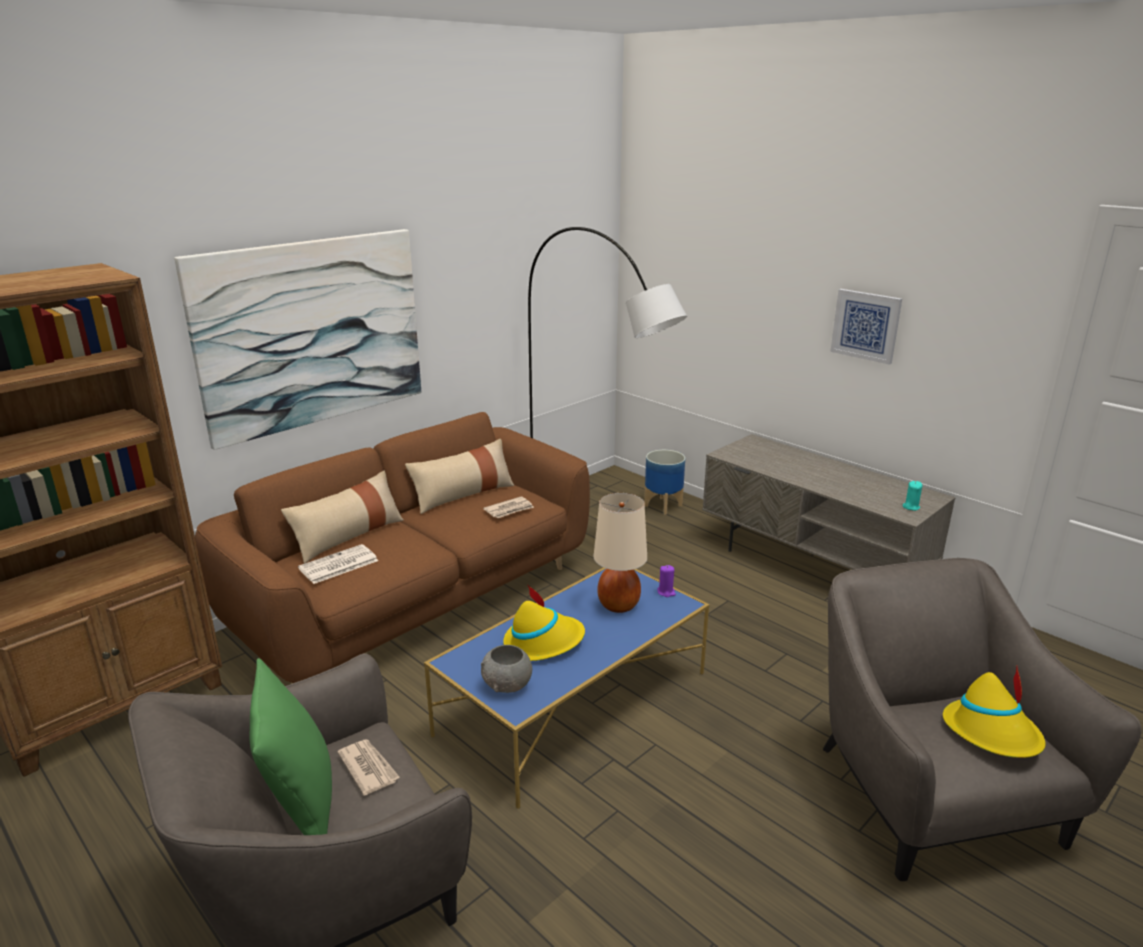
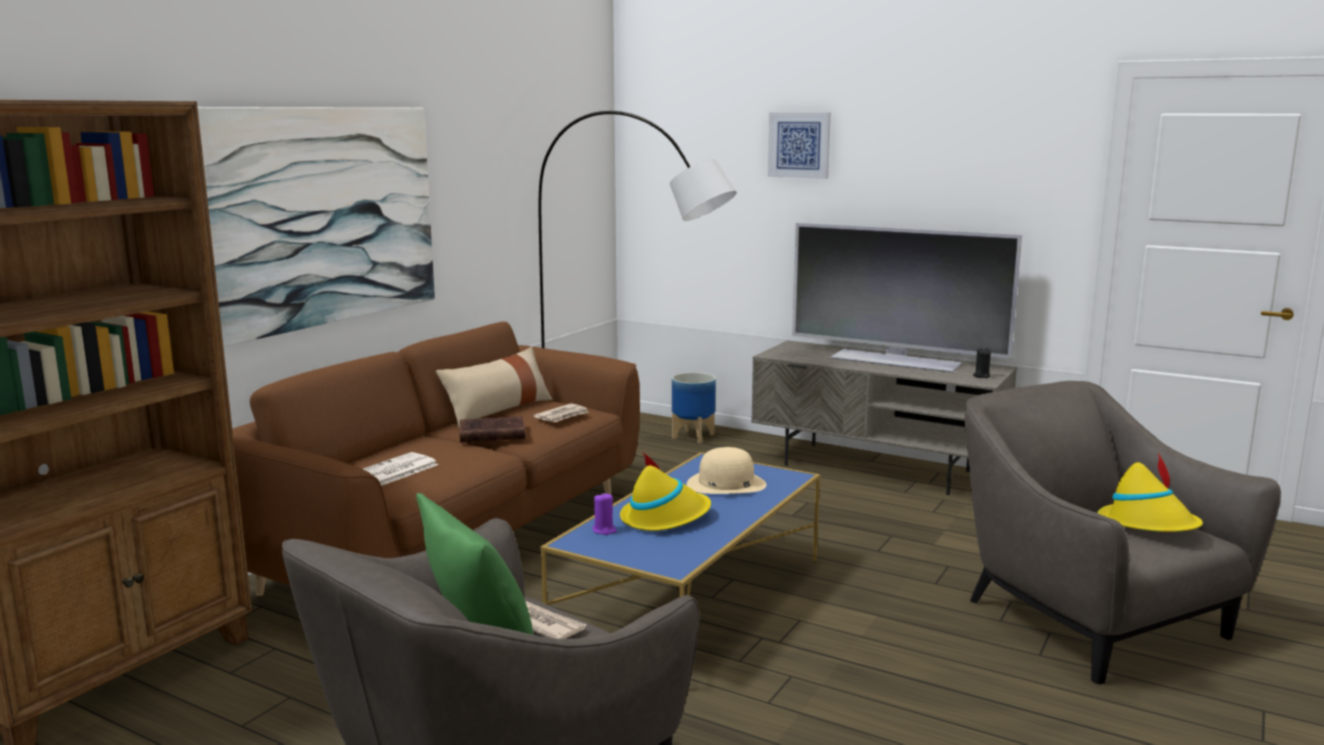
camera: 15 degrees left, 10 degrees down
beige pillow [281,471,404,564] -> none
grey bowl [481,645,532,693] -> none
beige table lamp [593,493,647,613] -> beige hat [687,447,766,494]
purple candle [657,565,676,597] -> purple candle moved to [592,492,617,535]
picture [830,289,902,365] -> picture moved to [768,112,831,179]
turquoise candle [903,481,922,511] -> black candle [973,348,991,378]
none -> brown book [460,416,526,443]
none -> television [792,223,1022,373]

